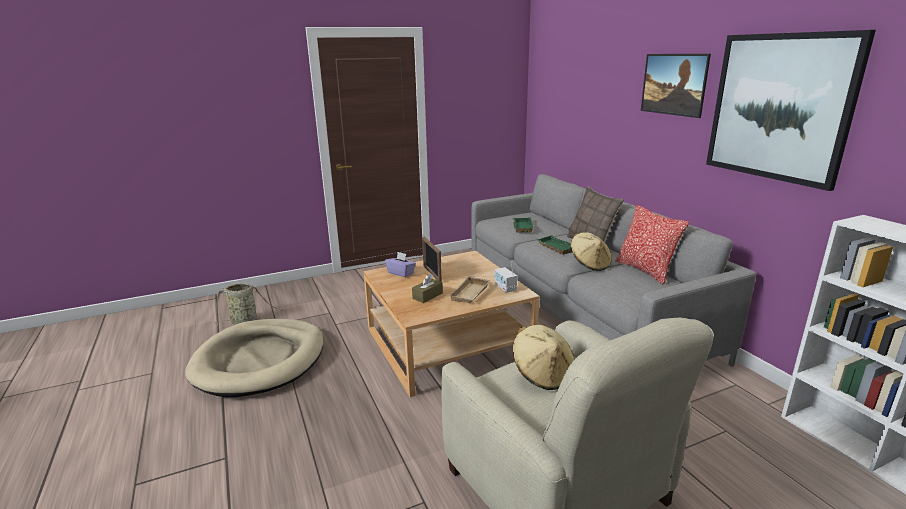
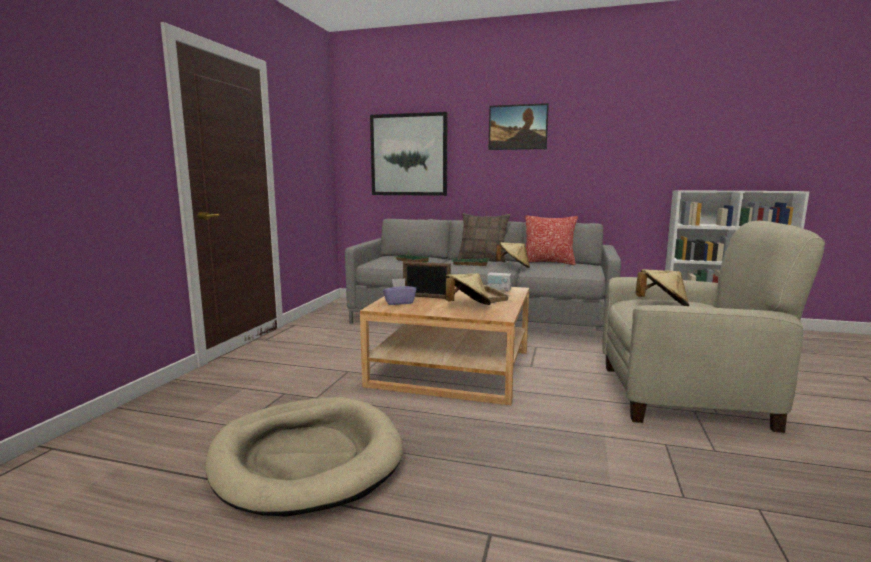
camera: 50 degrees left, 10 degrees down
basket [215,283,283,326] -> none
brown tissue box [412,274,443,303] -> beige hat [445,273,491,305]
picture [706,30,876,191] -> picture moved to [370,112,447,196]

